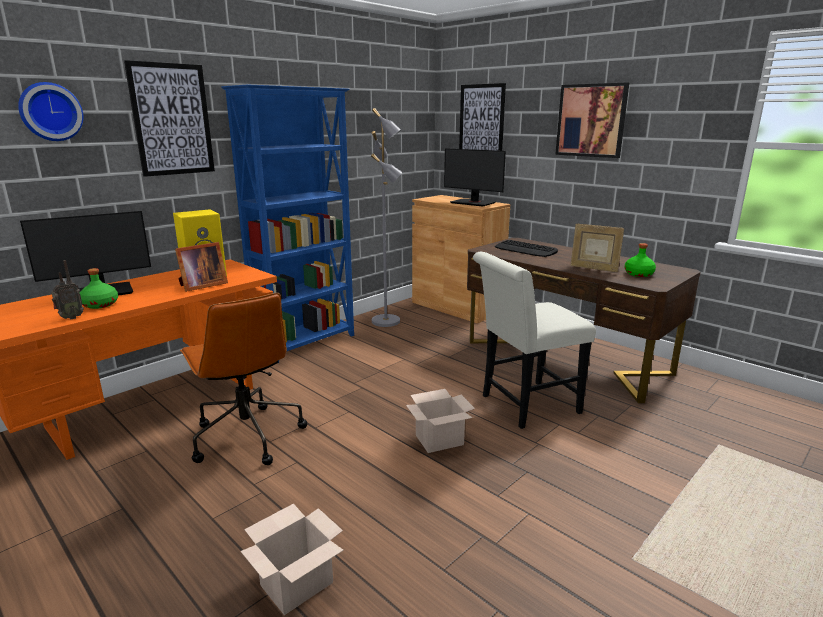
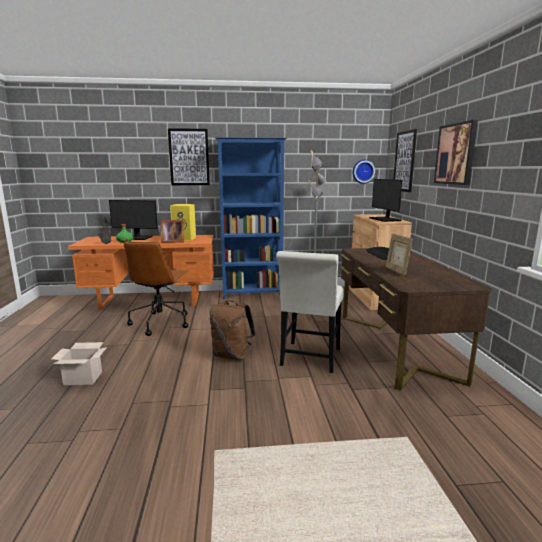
camera: 40 degrees right, 5 degrees down
wall clock [18,82,83,141] -> wall clock moved to [353,159,376,184]
cardboard box [406,389,475,453] -> brown backpack [209,301,255,360]
white chair [473,252,596,429] -> white chair turned 90 degrees counterclockwise [276,251,344,373]
green bottle [624,243,656,277] -> none

